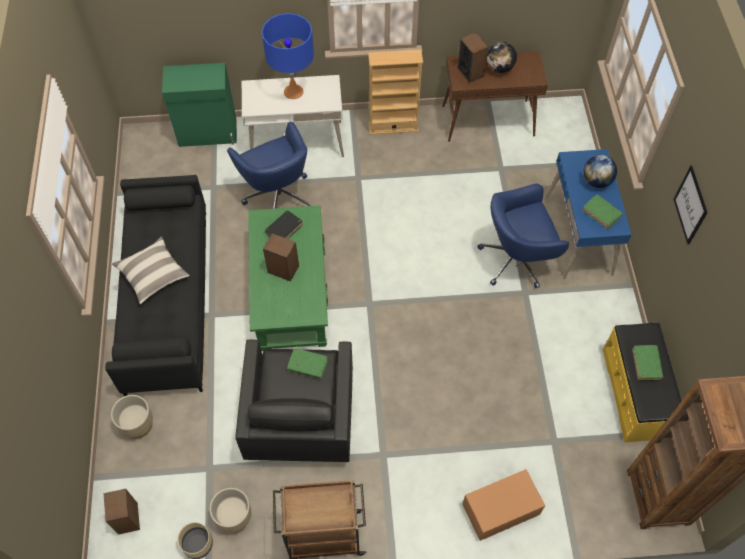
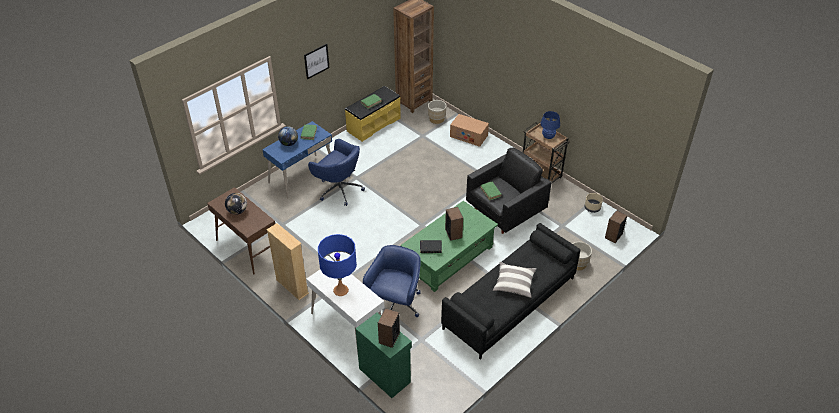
camera: 130 degrees left, 15 degrees down
beige planter [210,488,251,533] -> beige planter moved to [428,100,446,124]
speaker [457,32,489,83] -> speaker moved to [378,308,400,348]
none -> blue table lamp [540,111,560,139]

